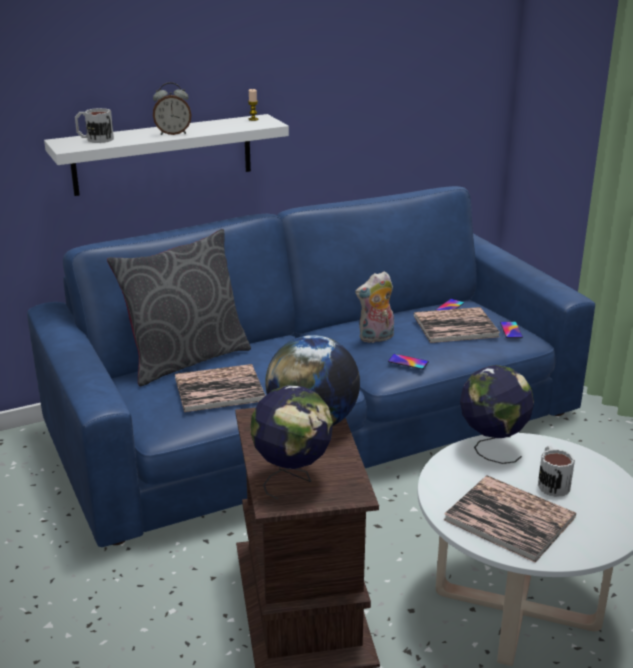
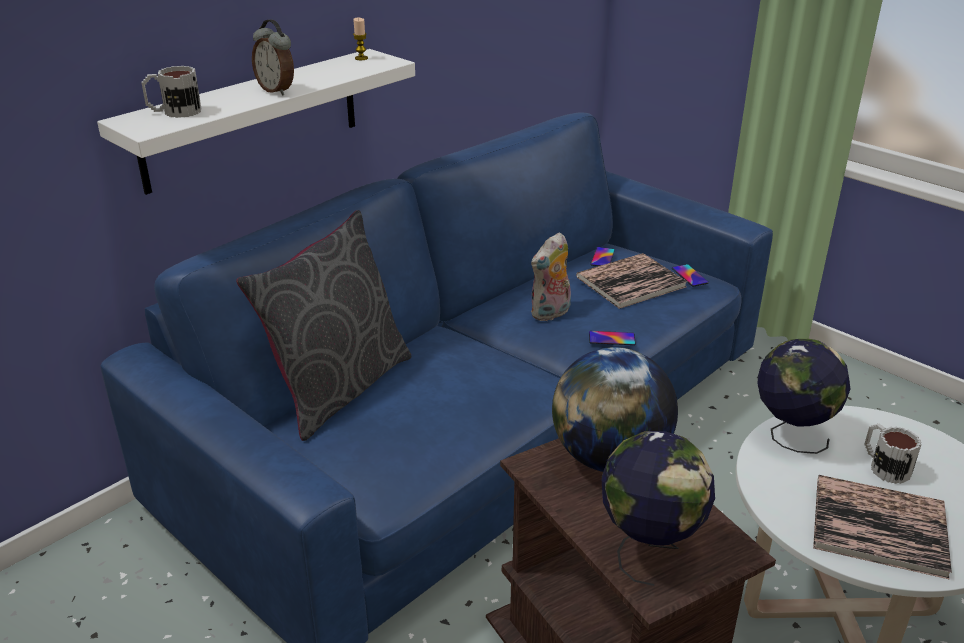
camera: 20 degrees left, 5 degrees up
alarm clock [153,82,191,135] -> alarm clock turned 75 degrees clockwise [252,19,294,95]
book [175,364,266,412] -> none

